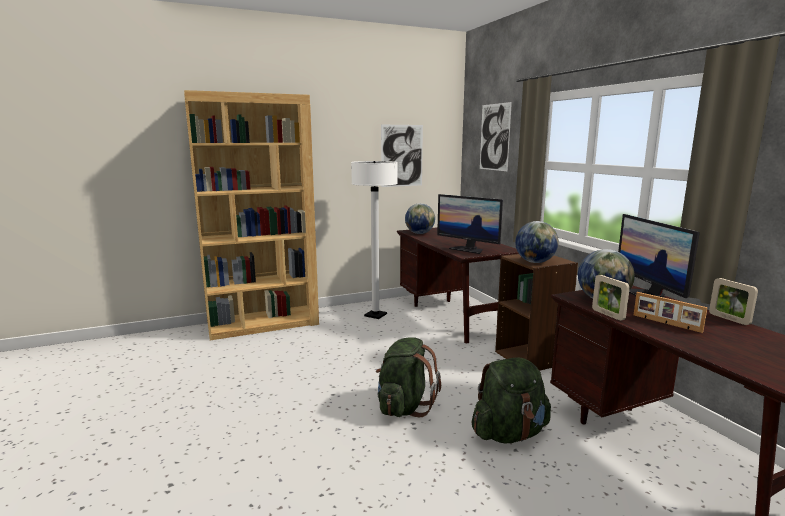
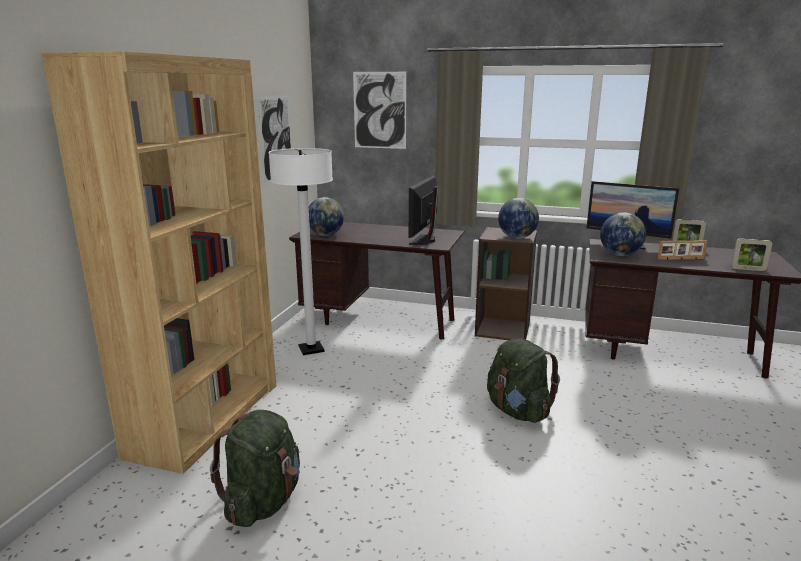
camera: 50 degrees left, 5 degrees up
monitor [437,194,503,254] -> monitor turned 120 degrees clockwise [409,176,438,245]
green backpack [471,357,551,443] -> green backpack moved to [210,410,300,527]
picture frame [592,275,630,321] -> picture frame moved to [731,238,772,271]

